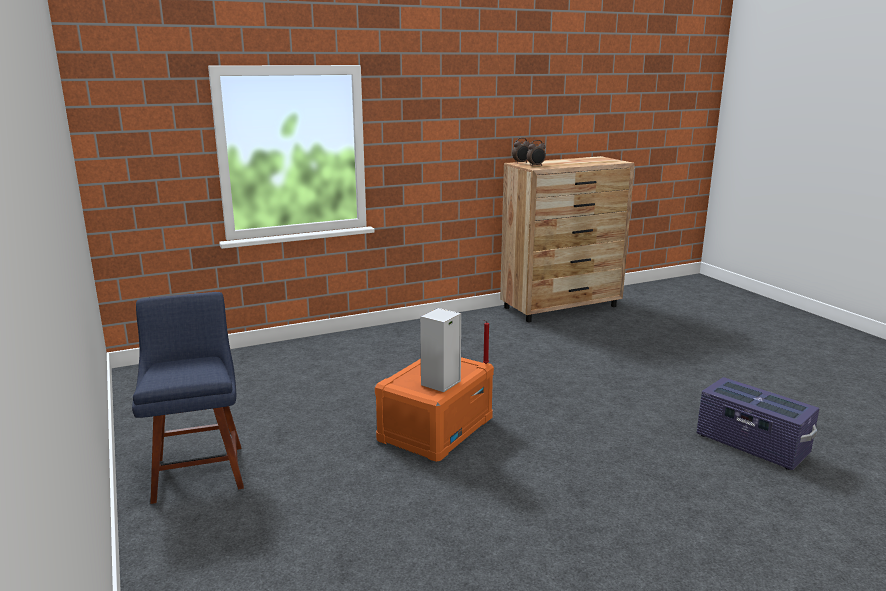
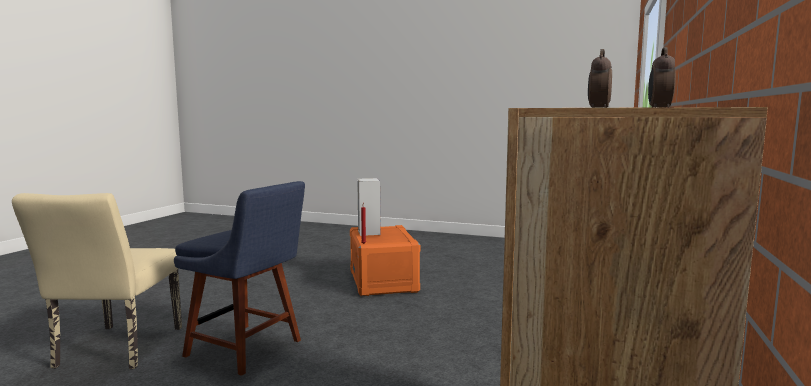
camera: 135 degrees right, 10 degrees down
blue chair [132,292,244,504] -> blue chair moved to [174,181,305,376]
purple storage box [696,377,820,470] -> beige chair [12,193,182,369]

